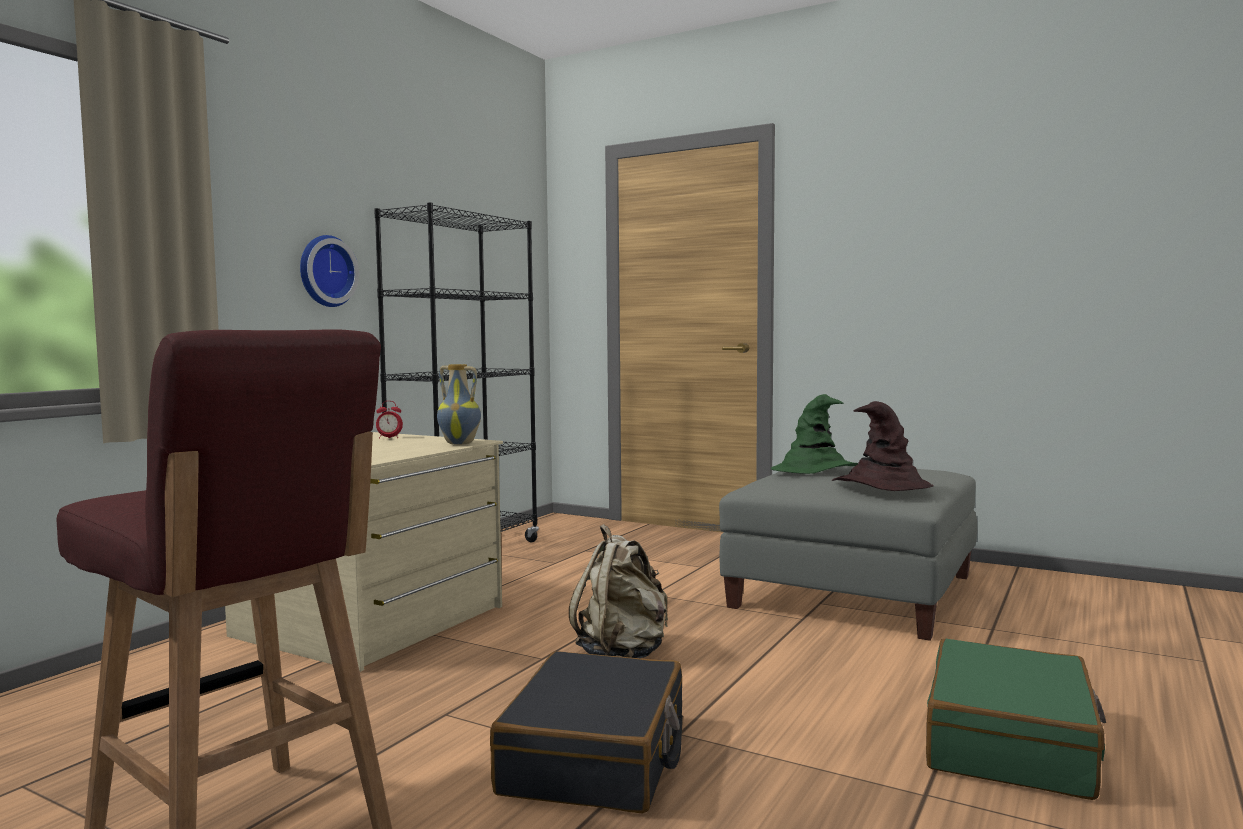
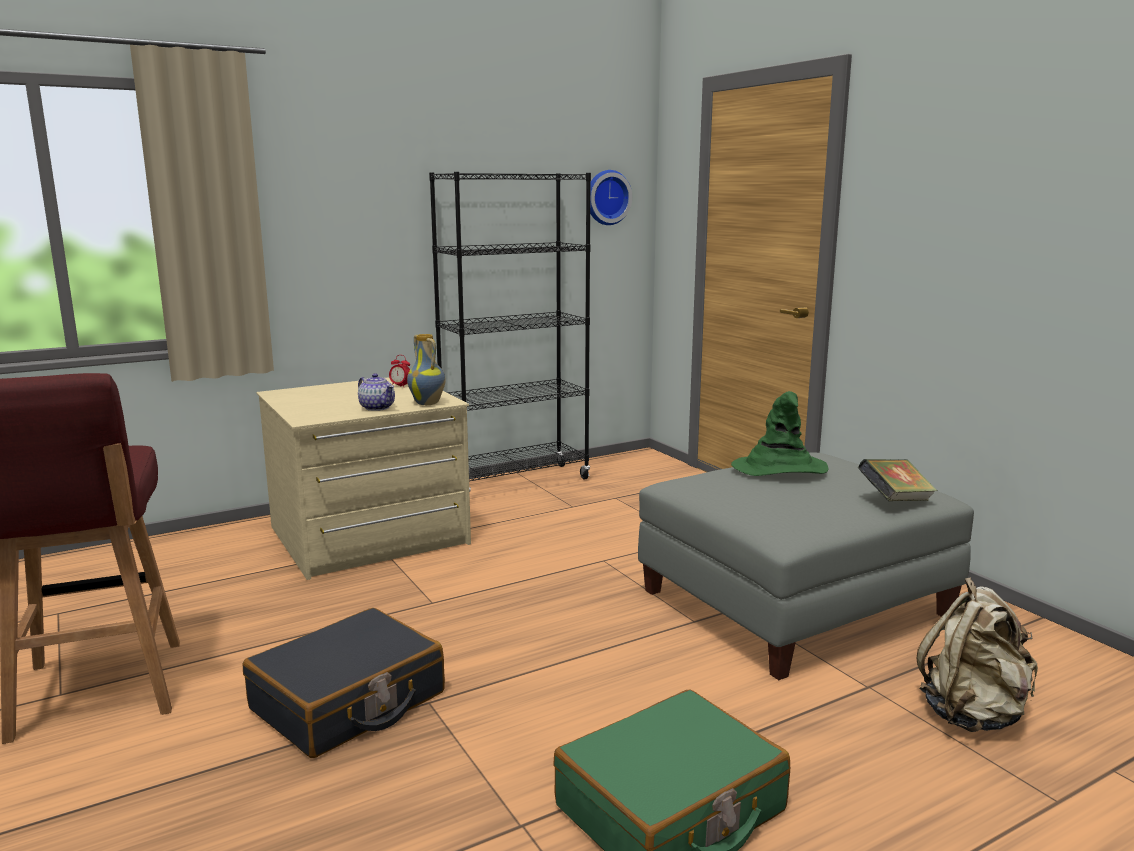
camera: 30 degrees right, 10 degrees up
wall clock [300,235,359,307] -> wall clock moved to [590,170,632,225]
beige backpack [569,524,668,658] -> beige backpack moved to [916,577,1038,732]
brown hat [832,401,934,491] -> none
none -> teapot [358,373,395,411]
none -> book [858,459,938,501]

